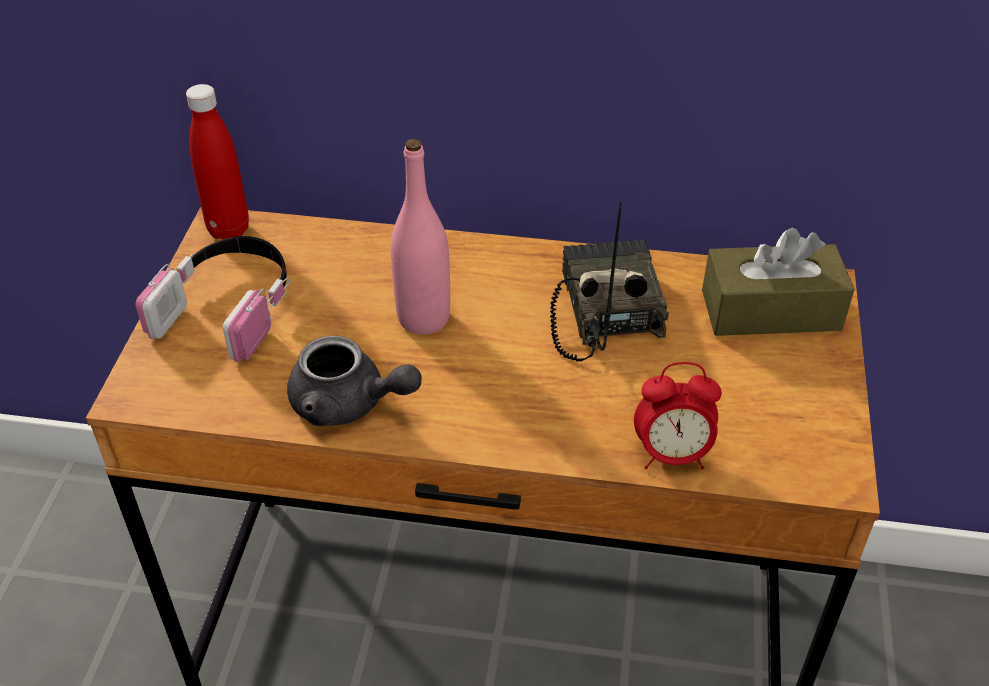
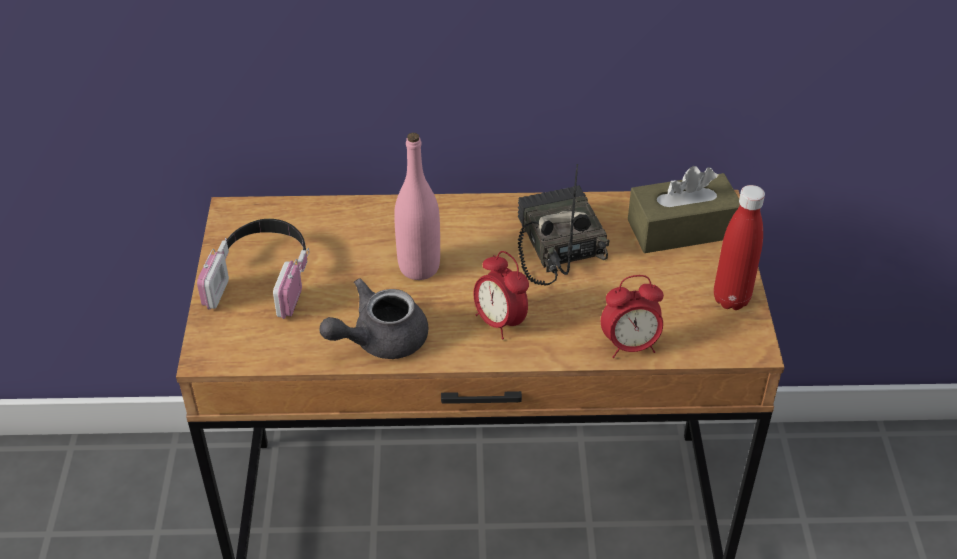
camera: 10 degrees left, 0 degrees up
red bottle [186,84,249,240] -> red bottle moved to [714,185,765,310]
grey teapot [287,336,422,426] -> grey teapot turned 135 degrees clockwise [320,278,428,359]
none -> alarm clock [474,251,529,340]

